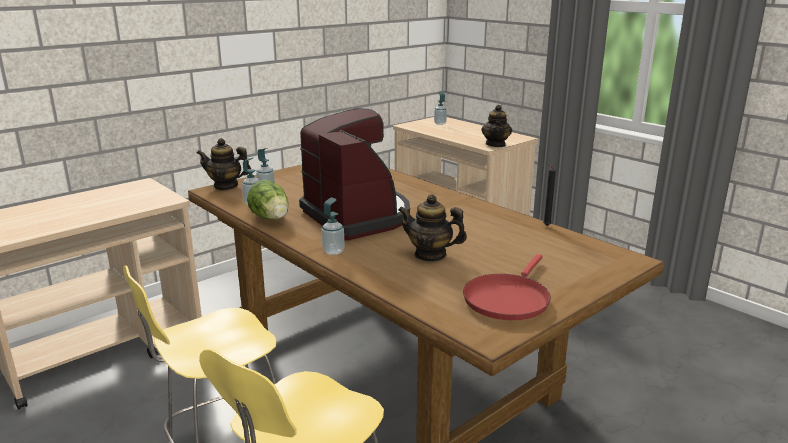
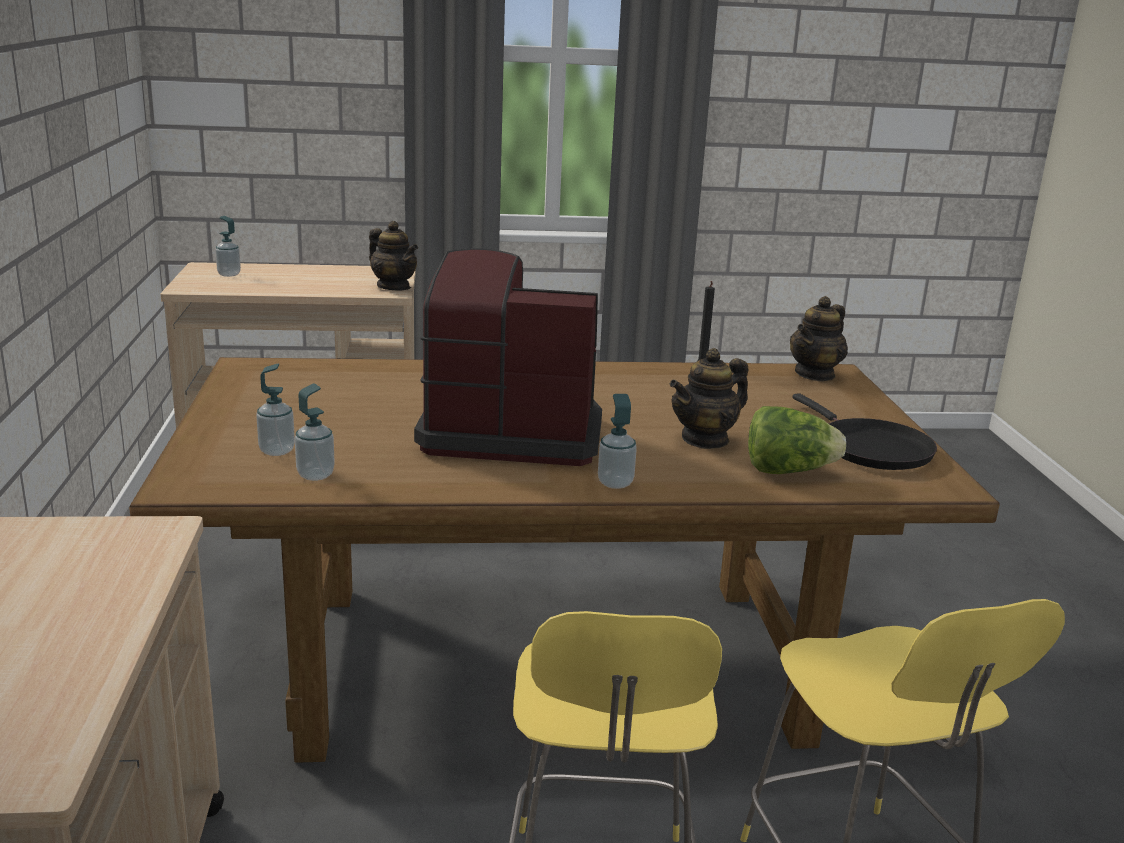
camera: 55 degrees left, 0 degrees up
teapot [197,138,251,190] -> teapot moved to [790,296,848,382]
lettuce [247,180,289,220] -> lettuce moved to [748,406,846,474]
red frying pan [463,254,551,320] -> black frying pan [793,393,937,470]

